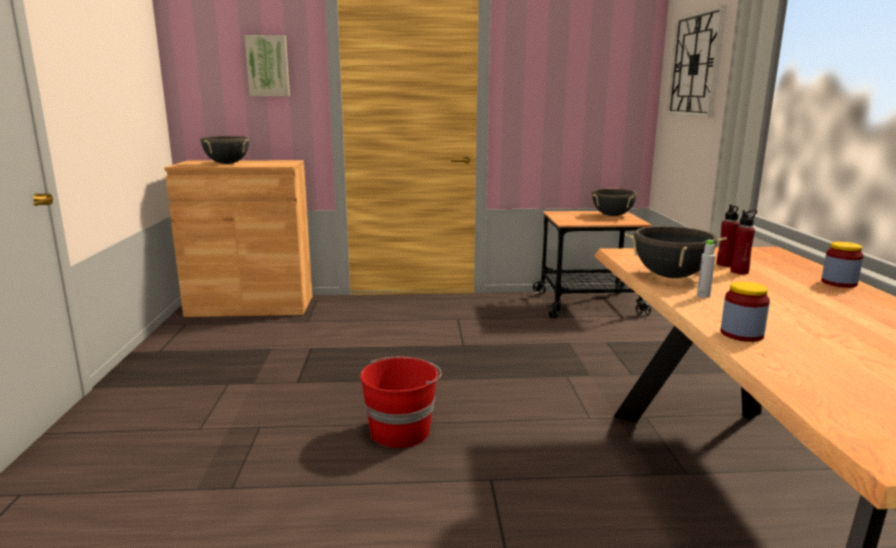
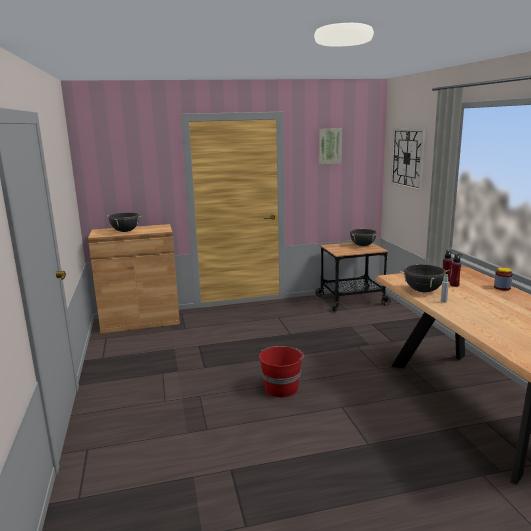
camera: 10 degrees left, 0 degrees up
picture [245,35,290,96] -> picture moved to [319,128,342,165]
jar [721,281,770,342] -> none

